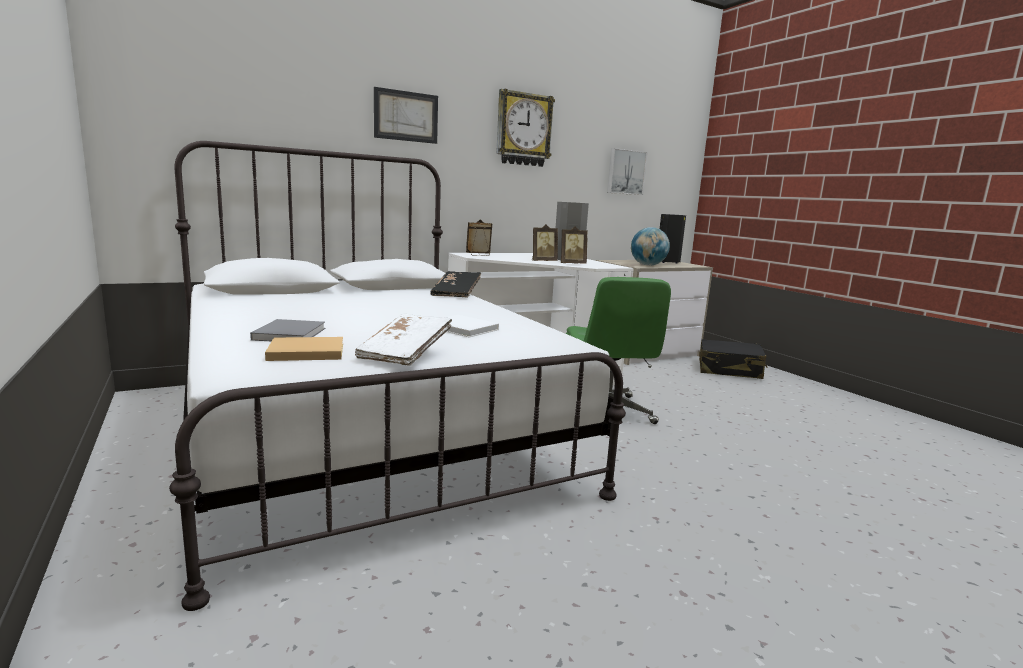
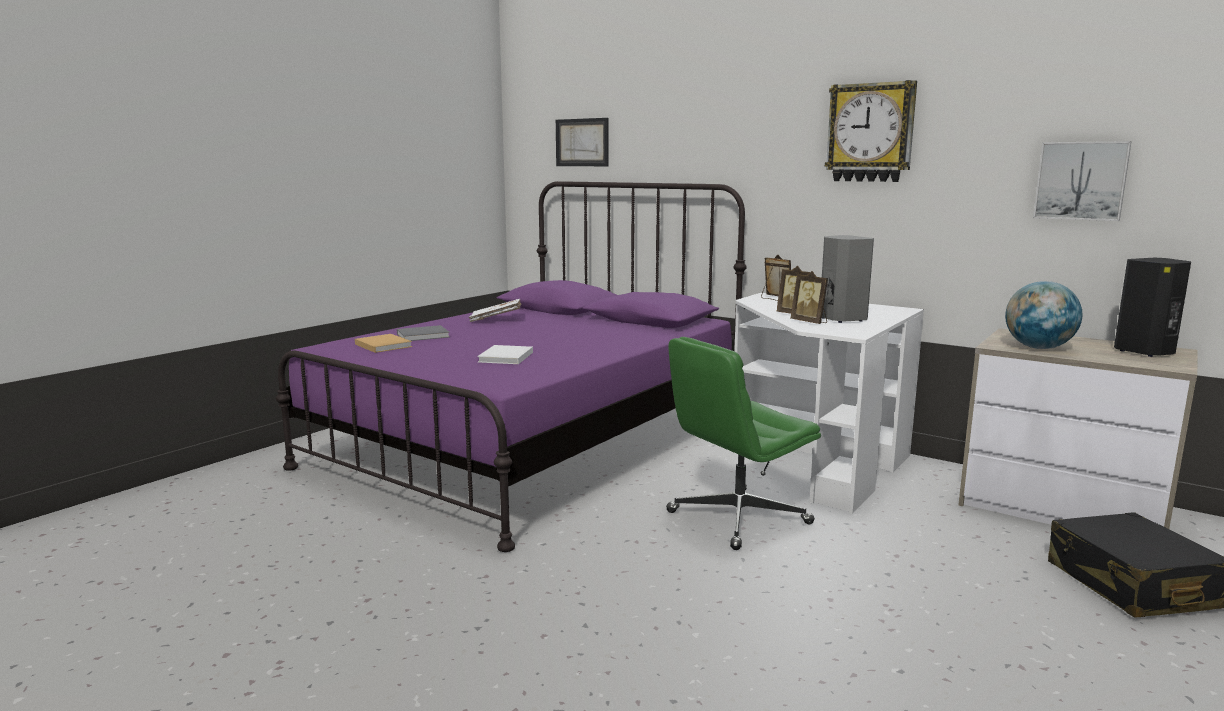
camera: 65 degrees right, 0 degrees up
white bed [169,141,626,611] -> purple bed [276,181,747,552]
white book [355,314,452,366] -> white book moved to [469,299,522,322]
picture [374,87,438,144] -> picture moved to [556,118,608,166]
black book [430,271,481,297] -> none

